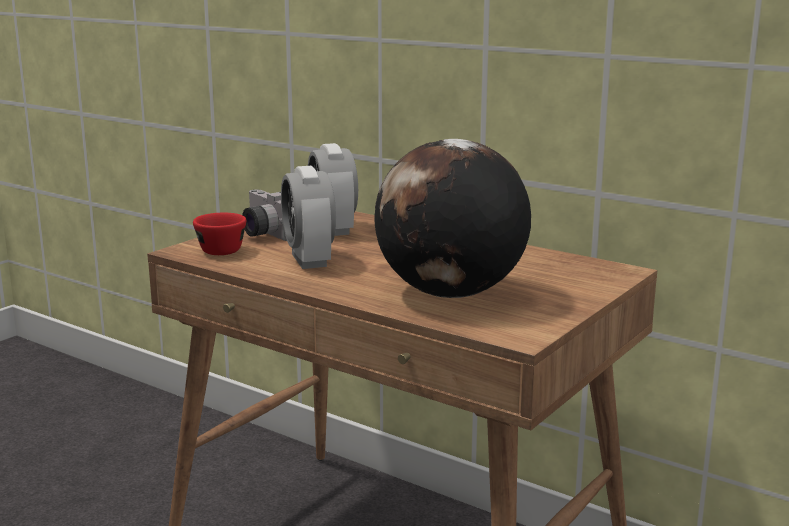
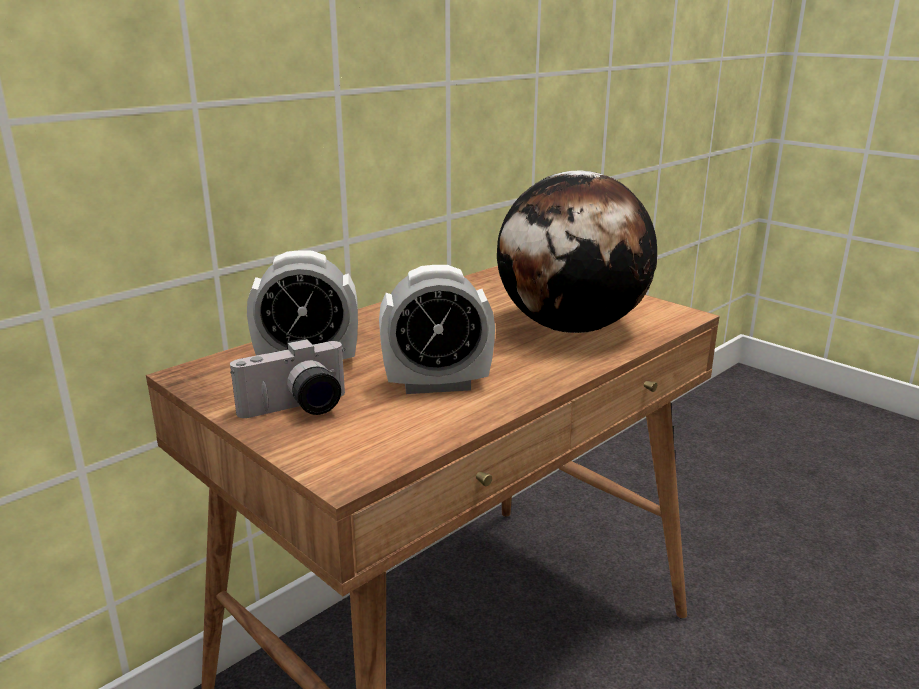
camera: 80 degrees left, 5 degrees up
red cup [193,213,246,255] -> none

